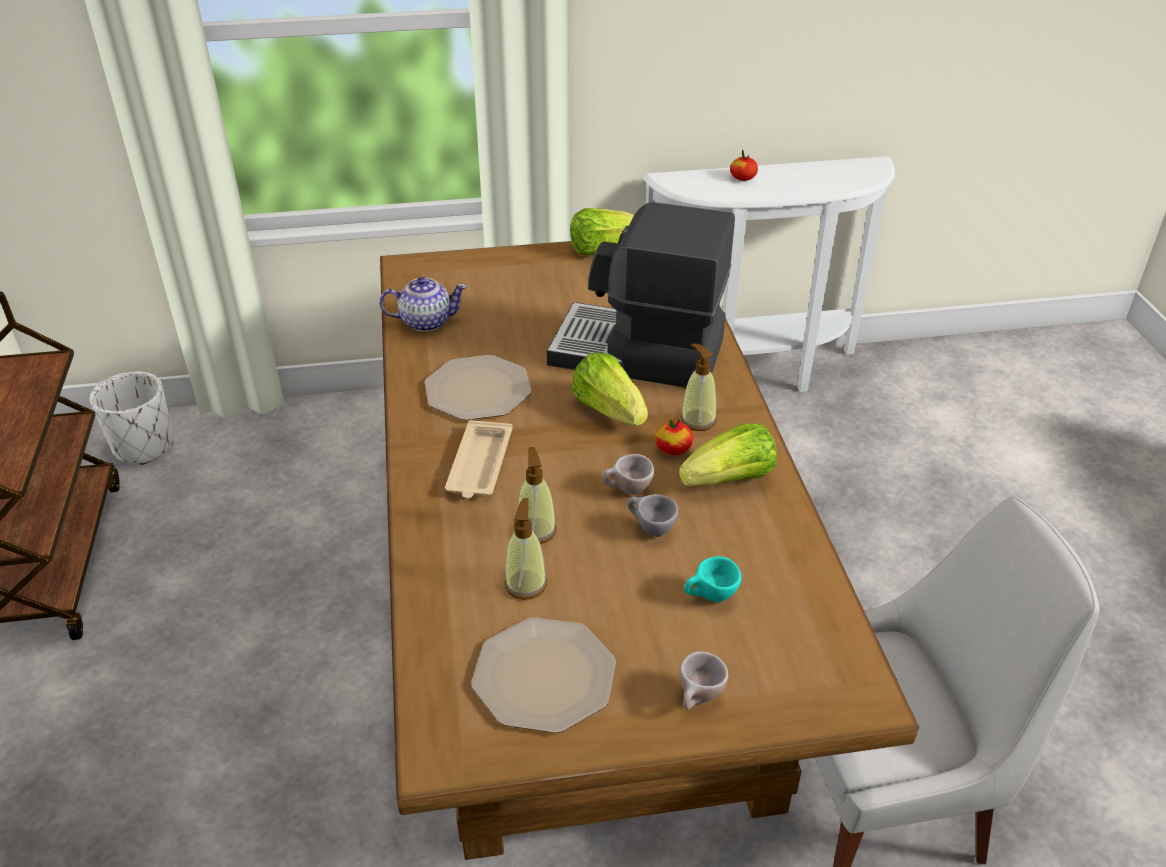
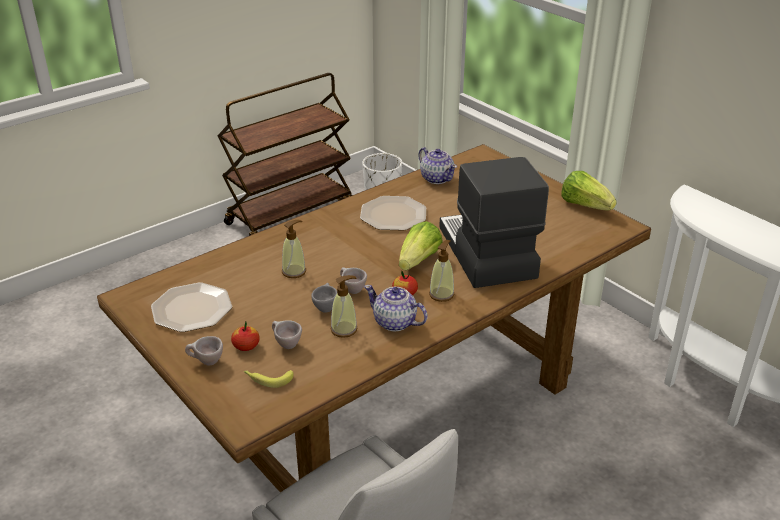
camera: 60 degrees right, 5 degrees down
beige tray [445,420,513,499] -> none
soap dispenser [504,498,547,600] -> soap dispenser moved to [331,275,357,338]
lettuce [679,423,777,486] -> teapot [364,285,428,332]
turquoise cup [684,556,741,602] -> beige cup [272,320,302,349]
apple [730,150,758,181] -> apple moved to [231,321,260,351]
none -> banana [244,370,294,388]

